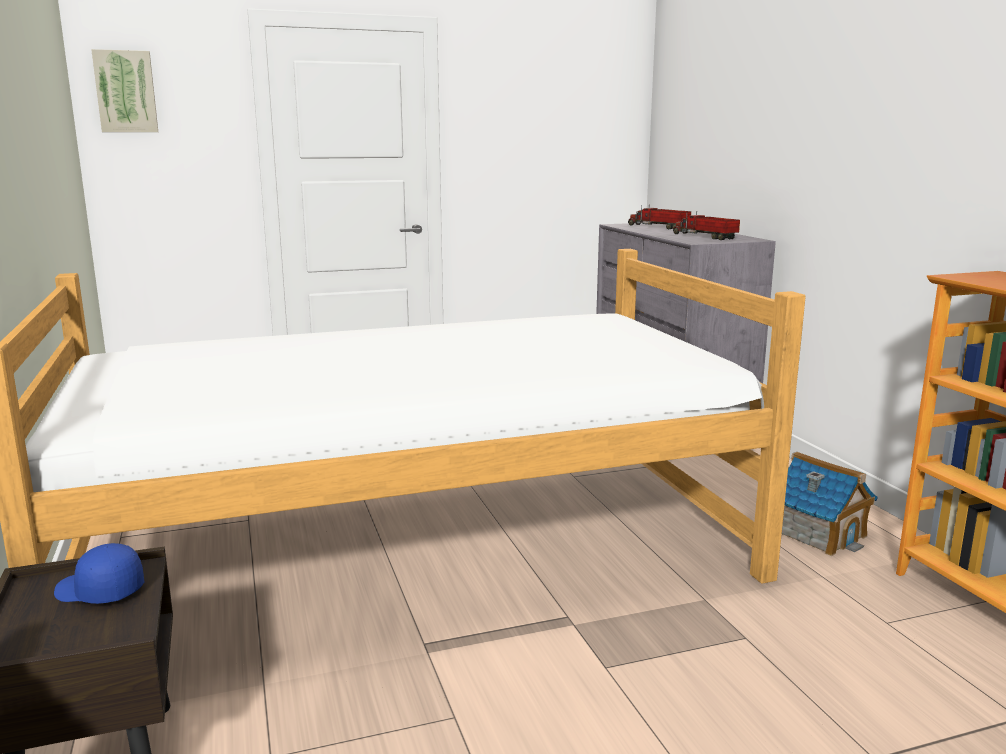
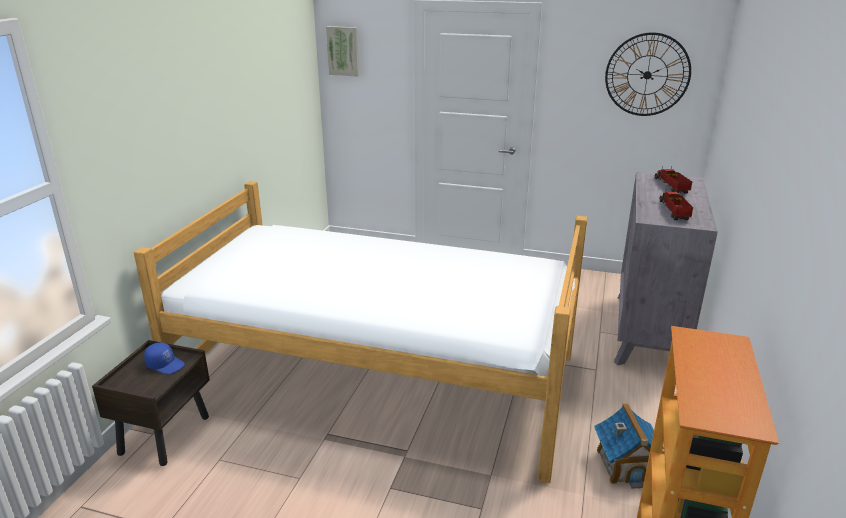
camera: 35 degrees right, 10 degrees up
blue cap [54,543,144,604] -> blue cap turned 150 degrees clockwise [144,342,185,374]
none -> wall clock [605,32,691,116]

